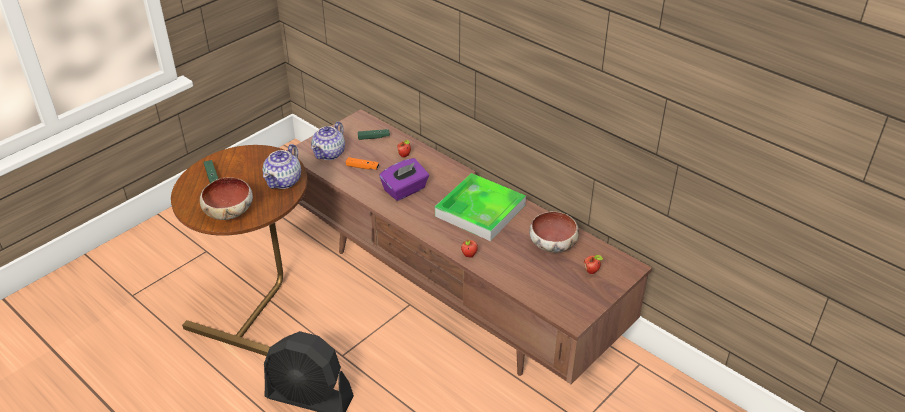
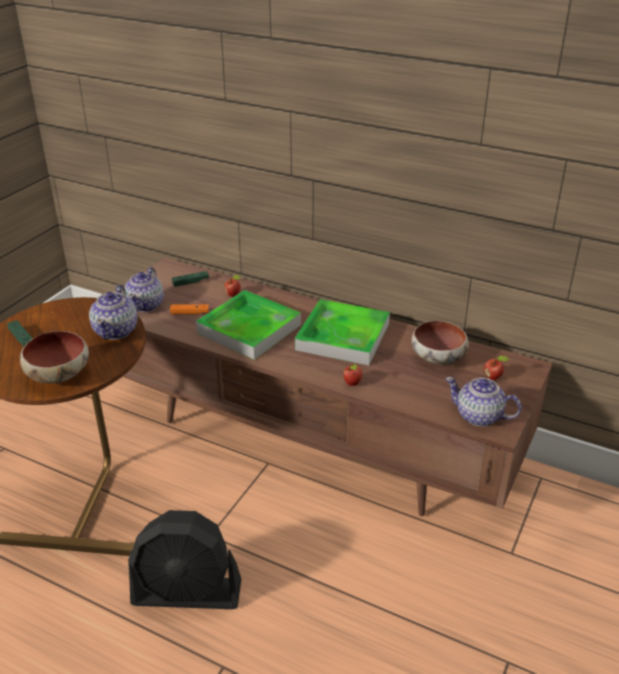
camera: 15 degrees left, 5 degrees down
purple tissue box [379,158,429,201] -> tray [196,290,301,360]
none -> teapot [445,377,522,426]

